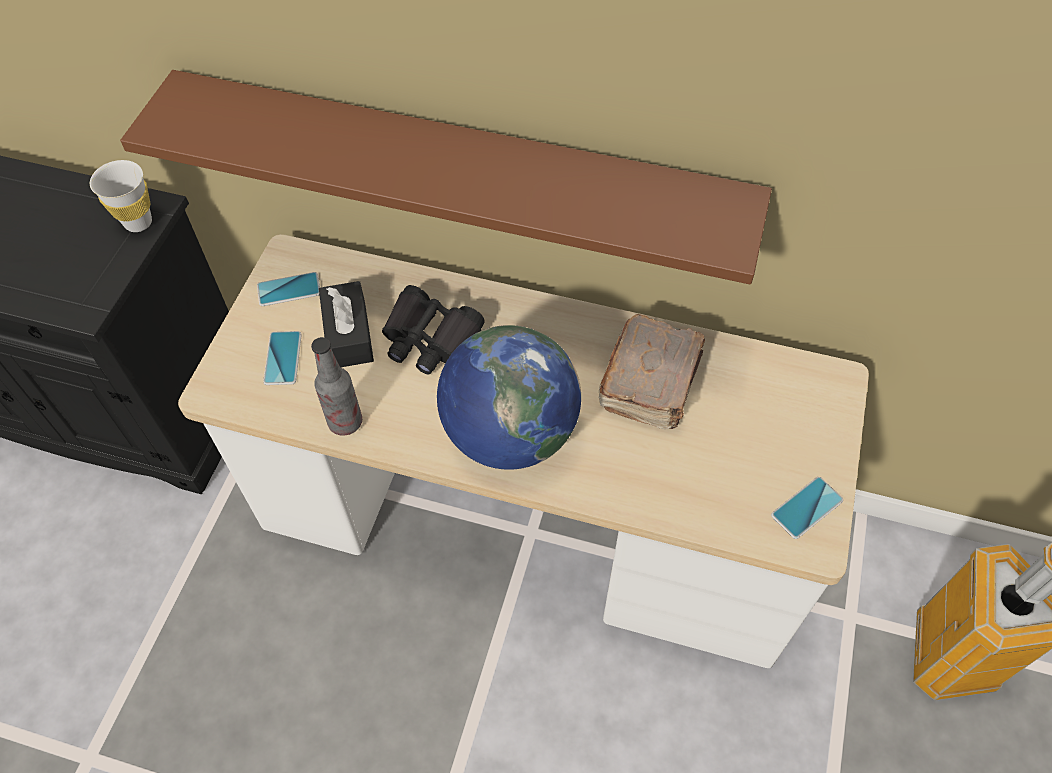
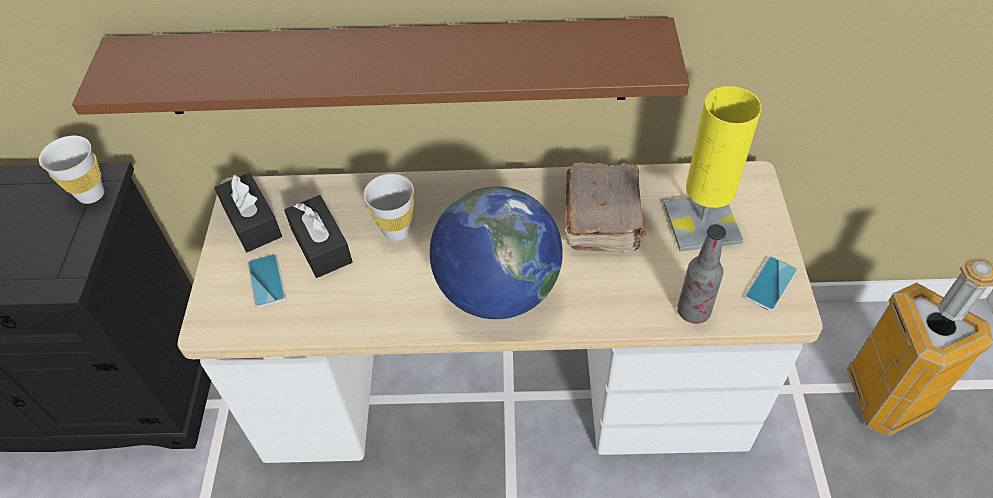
camera: 15 degrees left, 5 degrees down
phone [257,272,320,306] -> black tissue box [214,173,282,252]
bottle [311,337,362,436] -> bottle moved to [677,224,726,324]
black binoculars [382,285,485,374] -> white cup [364,174,414,241]
none -> yellow table lamp [663,86,762,252]

